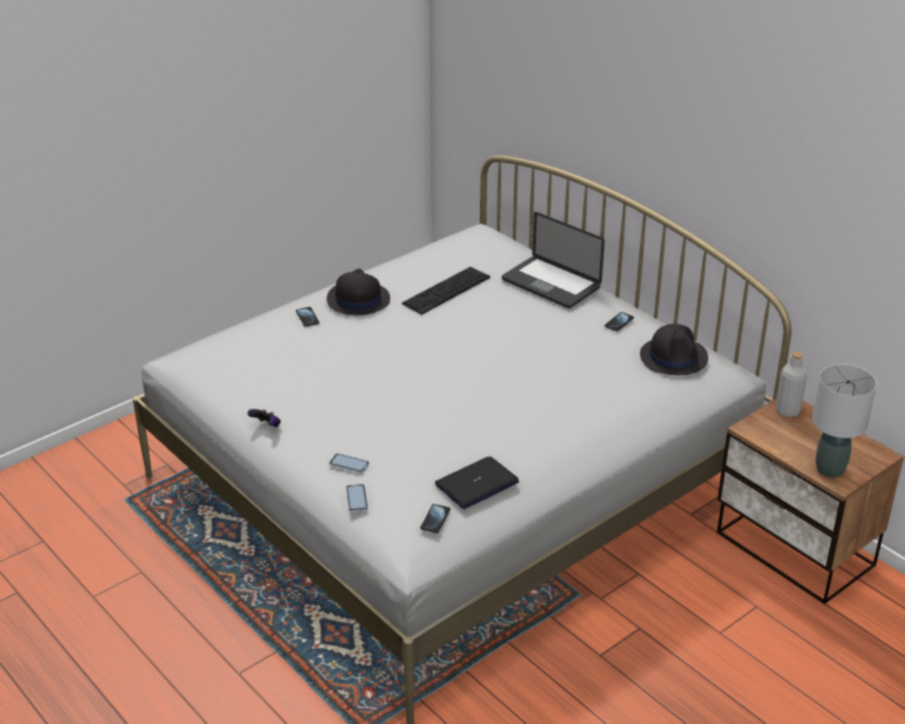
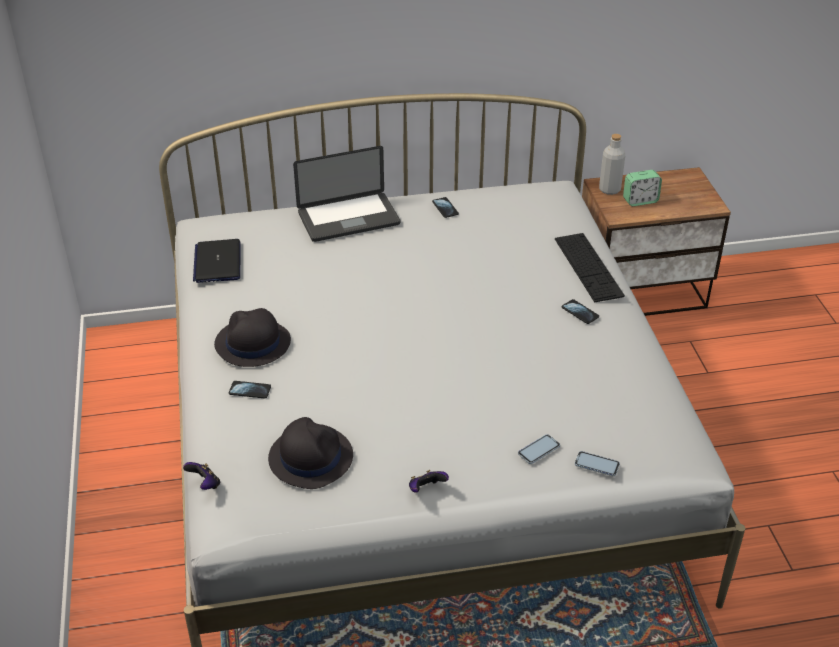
camera: 60 degrees left, 5 degrees up
keyboard [402,267,490,315] -> keyboard moved to [555,233,625,302]
phone [420,504,450,533] -> phone moved to [562,299,599,324]
laptop [435,456,519,509] -> laptop moved to [193,239,241,283]
black hat [640,324,708,375] -> black hat moved to [268,417,353,489]
grey table lamp [812,364,877,478] -> none
none -> game controller [183,462,220,490]
none -> alarm clock [623,170,662,206]

